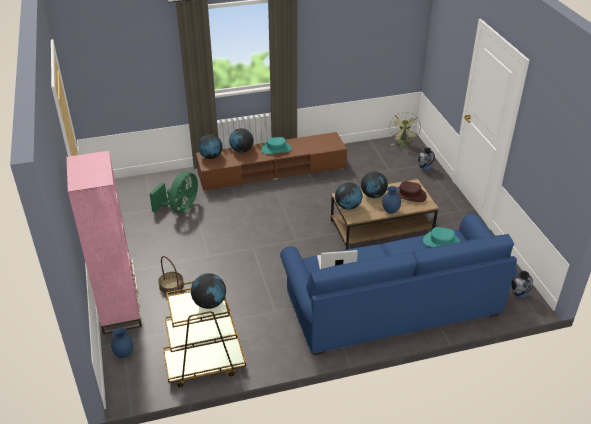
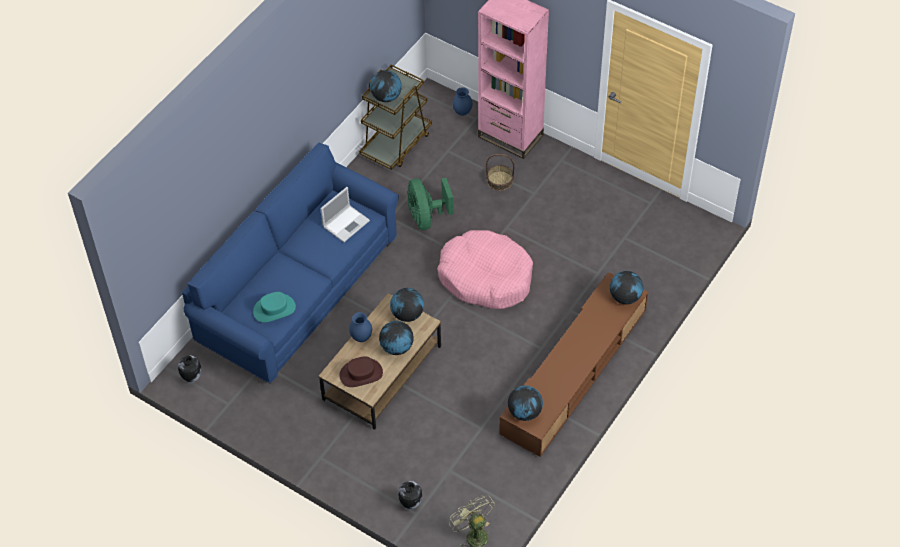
camera: 140 degrees right, 15 degrees up
green fan [149,171,198,213] -> green fan moved to [407,178,454,230]
globe [229,128,254,153] -> globe moved to [508,385,543,421]
turquoise hat [261,137,291,154] -> none
none -> pink dog bed [437,230,533,309]

